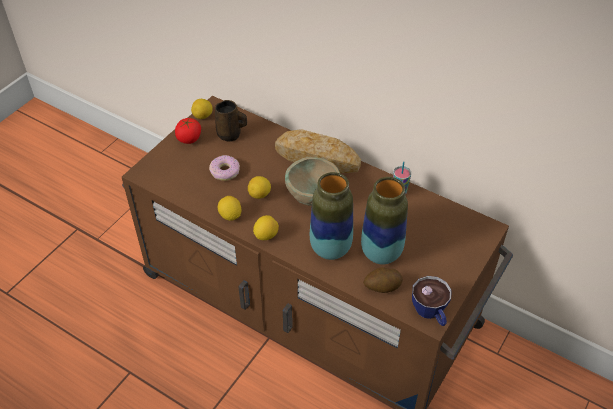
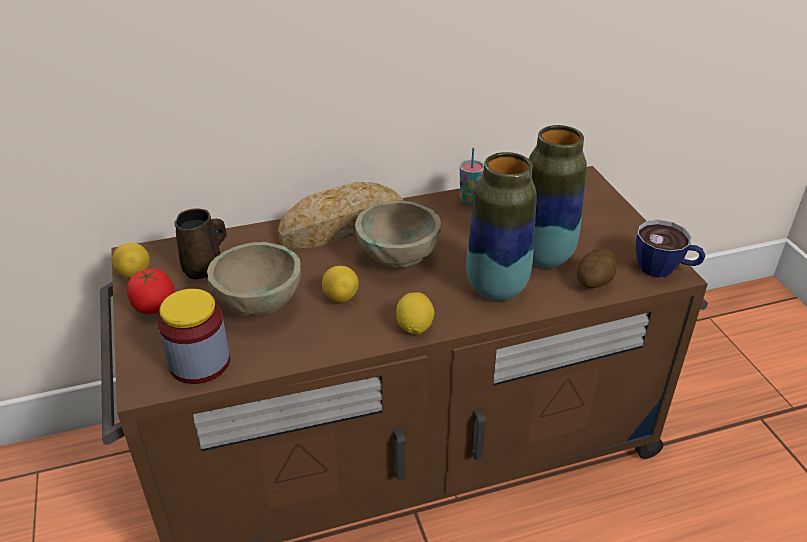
camera: 50 degrees left, 10 degrees down
donut [209,155,240,181] -> beige bowl [207,242,301,317]
lemon [218,196,241,221] -> none
none -> jar [158,289,230,384]

